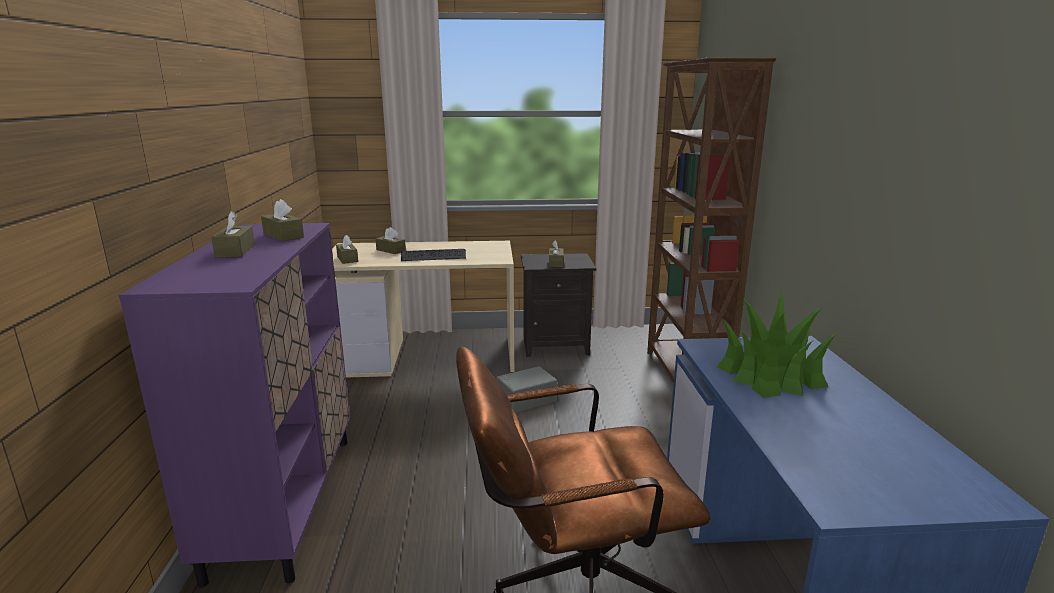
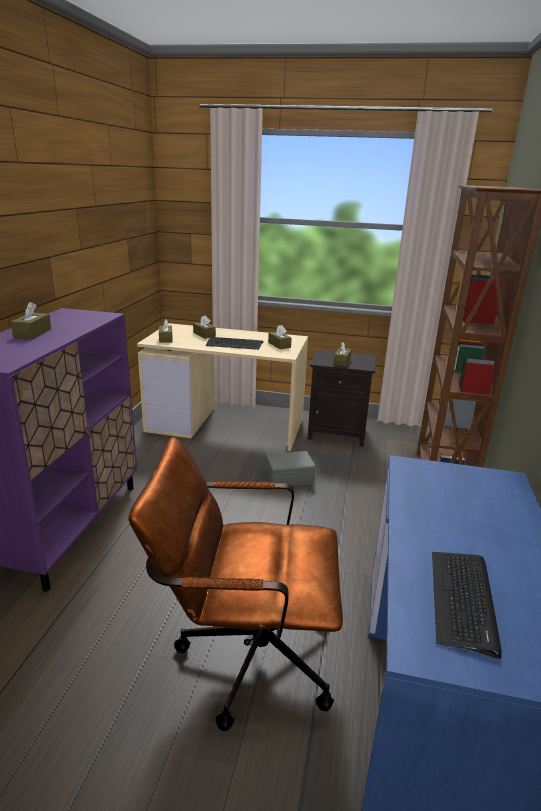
camera: 15 degrees right, 5 degrees up
brown tissue box [261,199,304,241] -> brown tissue box moved to [268,325,292,349]
potted plant [717,290,836,398] -> none
none -> keyboard [432,552,502,659]

